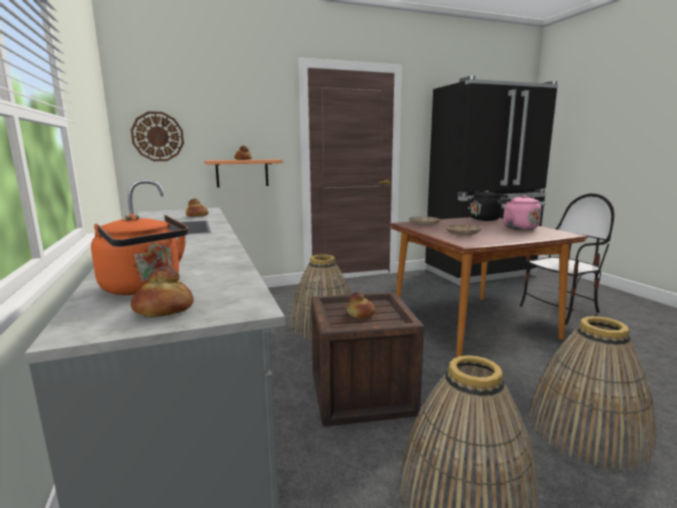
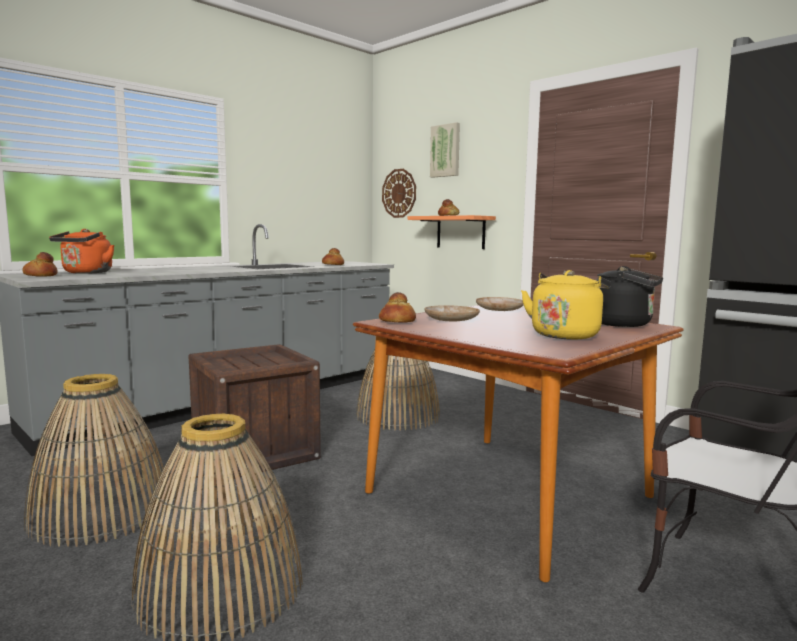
camera: 65 degrees right, 5 degrees down
bread [347,292,375,318] -> bread moved to [379,292,416,323]
pink kettle [498,195,541,230] -> yellow kettle [521,270,611,340]
none -> picture [430,122,460,177]

